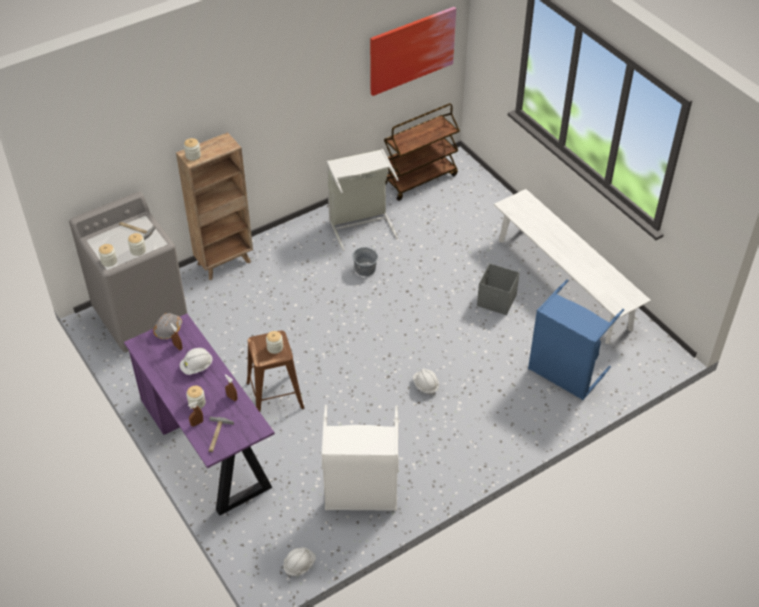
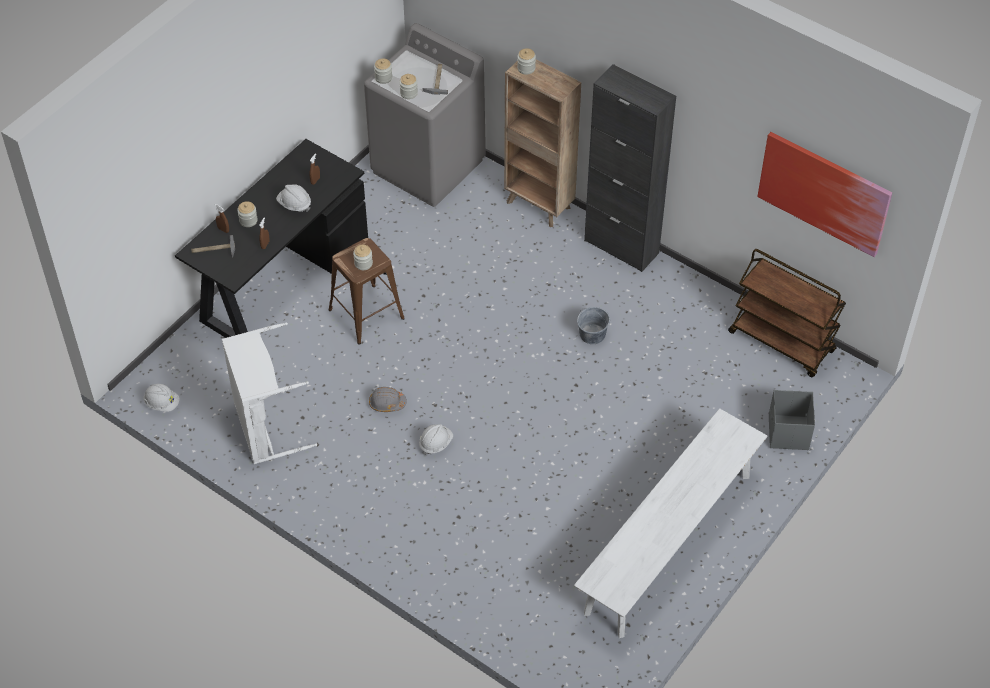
camera: 70 degrees right, 5 degrees up
purple desk [124,314,275,516] -> black desk [175,139,368,338]
grey hard hat [153,313,182,339] -> grey hard hat moved to [369,387,407,412]
grey laundry basket [326,149,399,251] -> none
grey storage box [477,263,520,315] -> grey storage box moved to [769,390,815,450]
blue laundry basket [528,279,624,400] -> none
none -> black cabinet [584,64,676,272]

